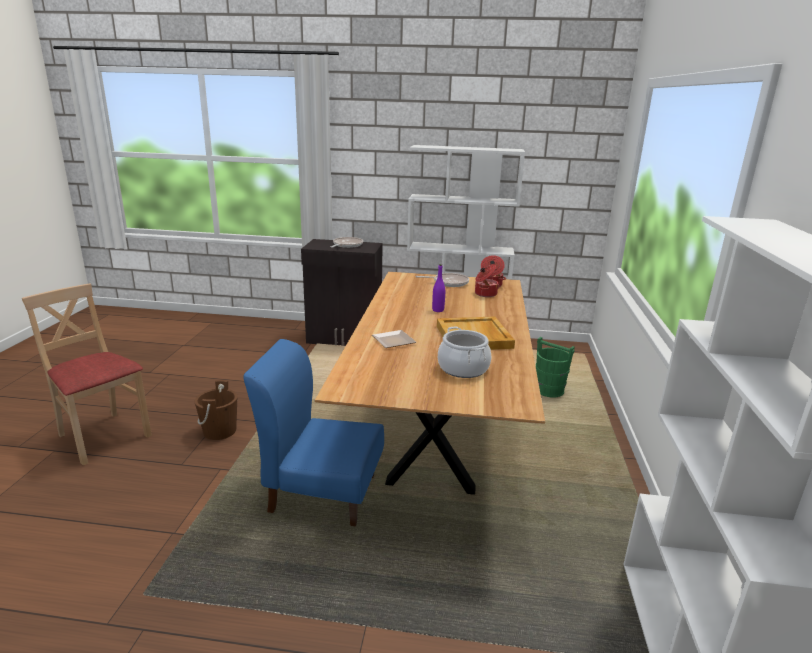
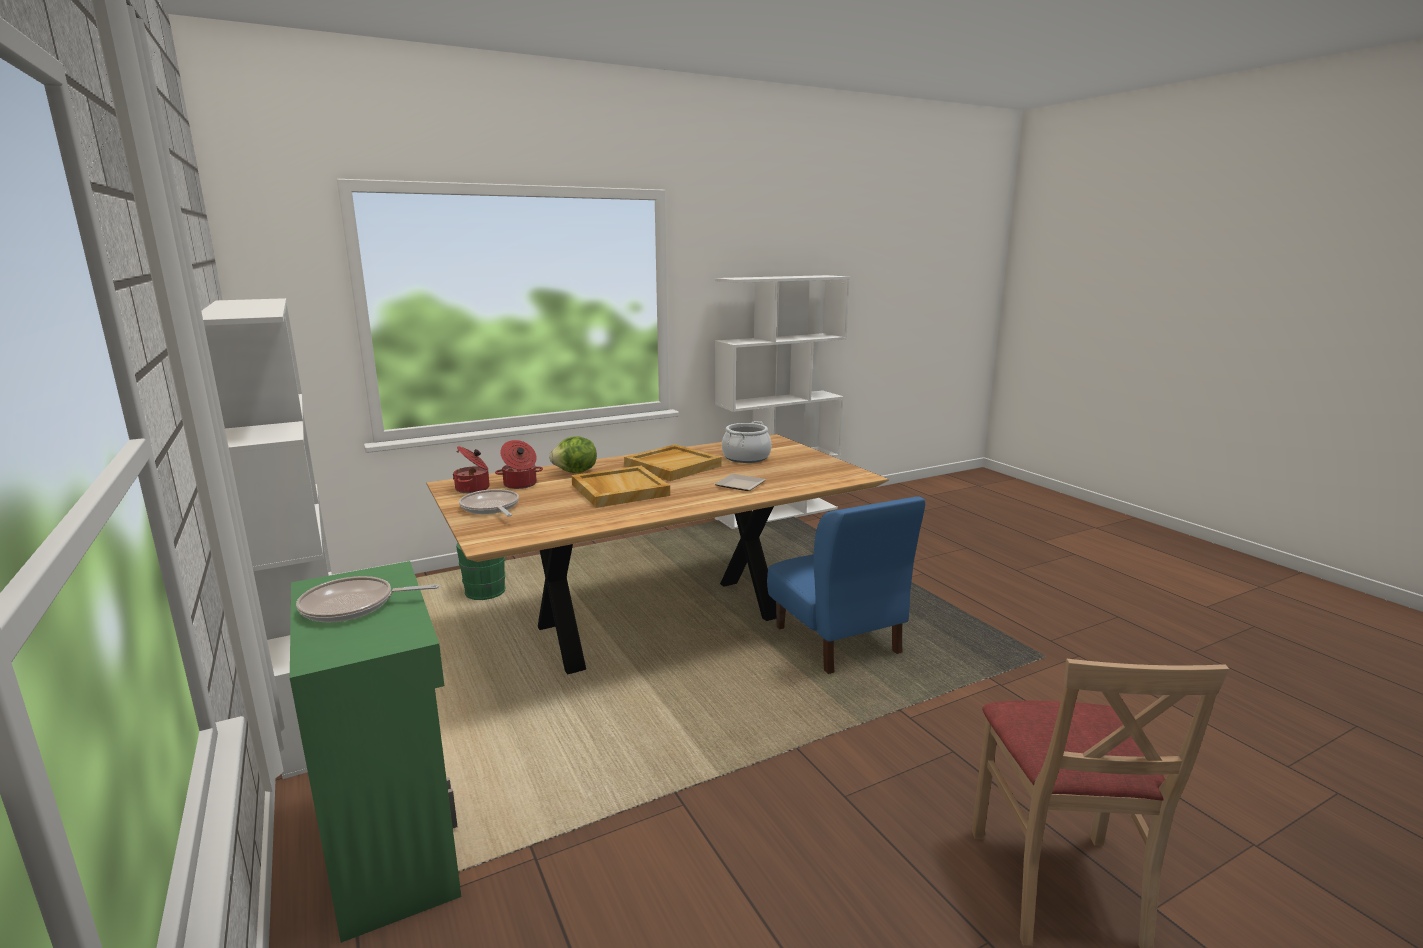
camera: 125 degrees left, 5 degrees down
brown bucket [194,380,238,440] -> none
black cabinet [301,239,383,346] -> green cabinet [290,561,461,943]
purple bottle [432,264,445,312] -> beige tray [572,466,670,508]
none -> lettuce [549,436,597,473]

